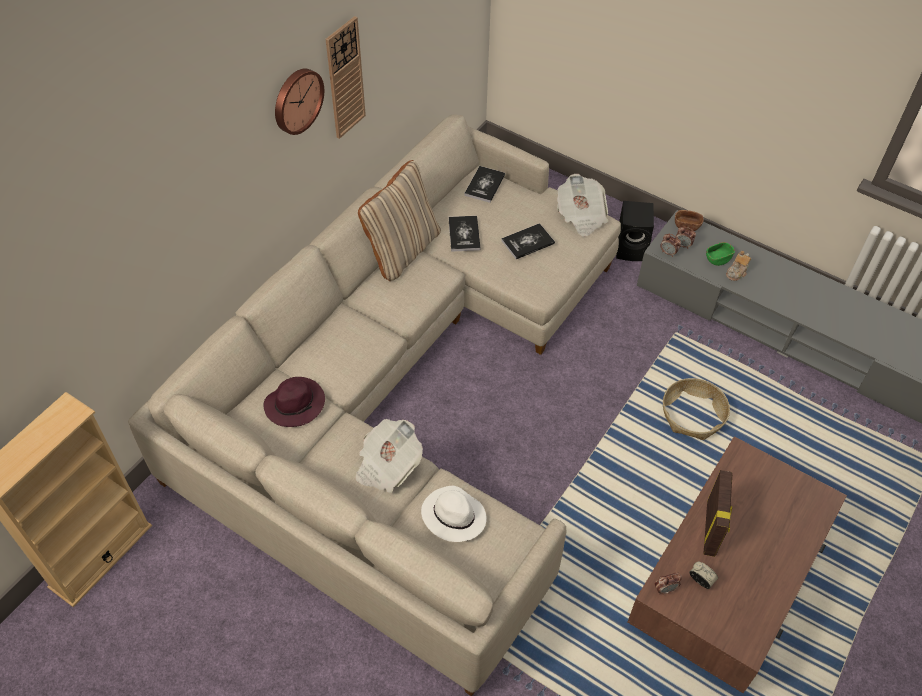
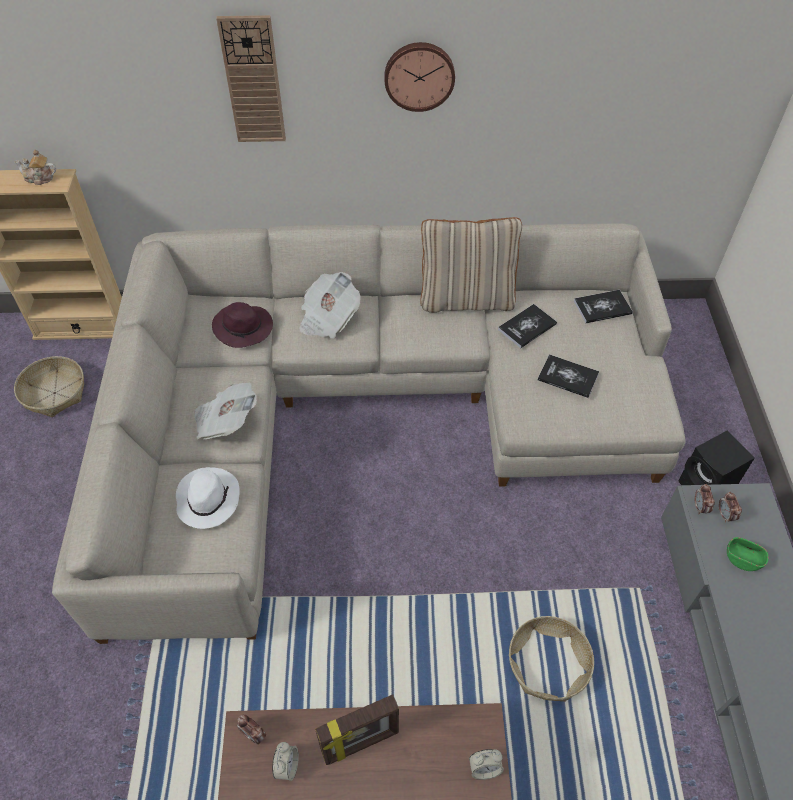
camera: 55 degrees right, 0 degrees up
wall clock [326,16,366,139] -> wall clock moved to [216,15,286,142]
newspaper [557,174,608,237] -> newspaper moved to [299,272,361,339]
brown bowl [675,210,704,231] -> none
teapot [726,251,751,281] -> teapot moved to [14,150,56,185]
none -> basket [14,356,84,417]
none -> alarm clock [469,749,504,780]

